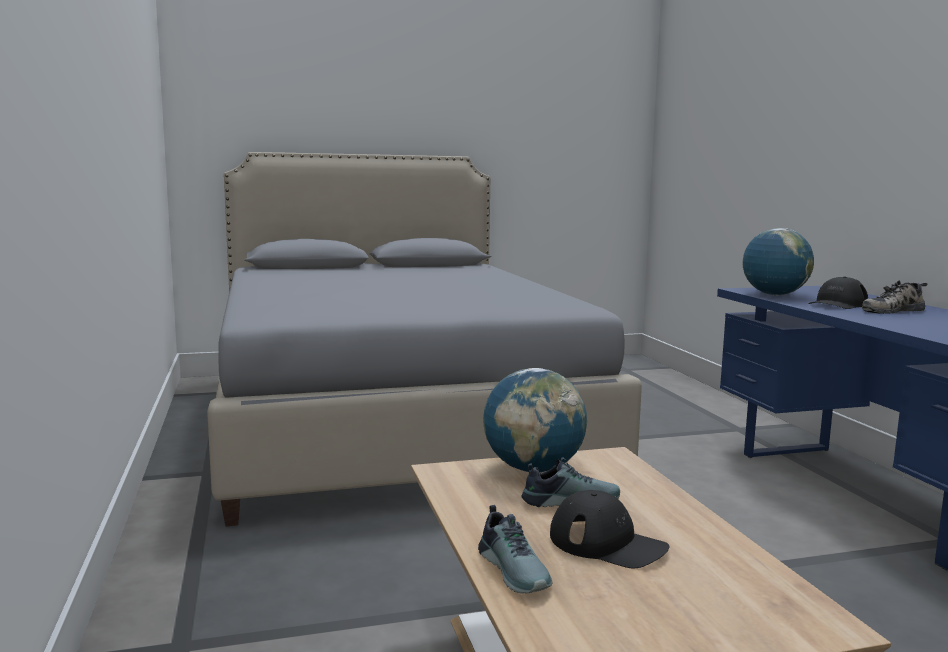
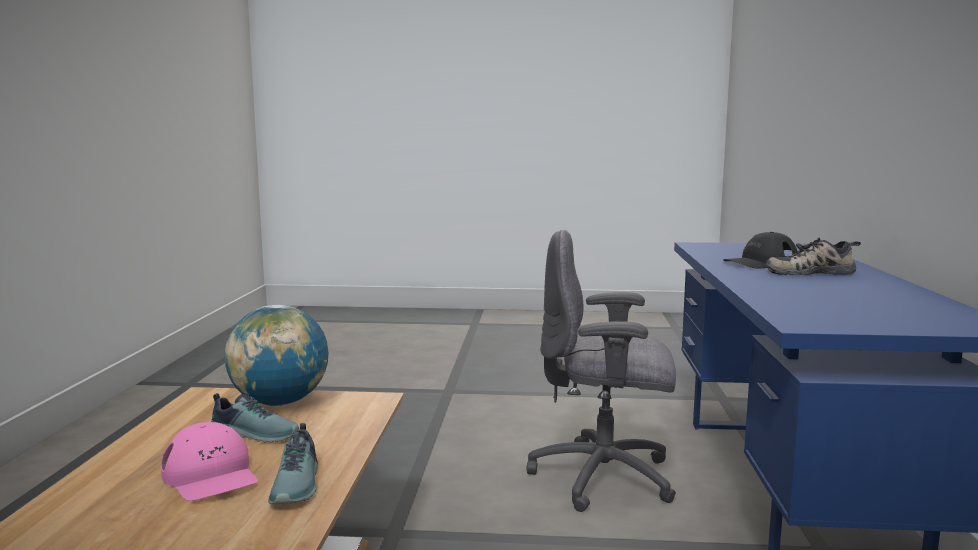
camera: 20 degrees right, 0 degrees up
grey bed [207,152,642,526] -> none
shoe [478,505,553,593] -> shoe moved to [268,423,318,504]
black cap [550,490,669,568] -> pink cap [161,422,258,501]
globe [742,228,814,296] -> none
none -> grey office chair [526,230,676,512]

